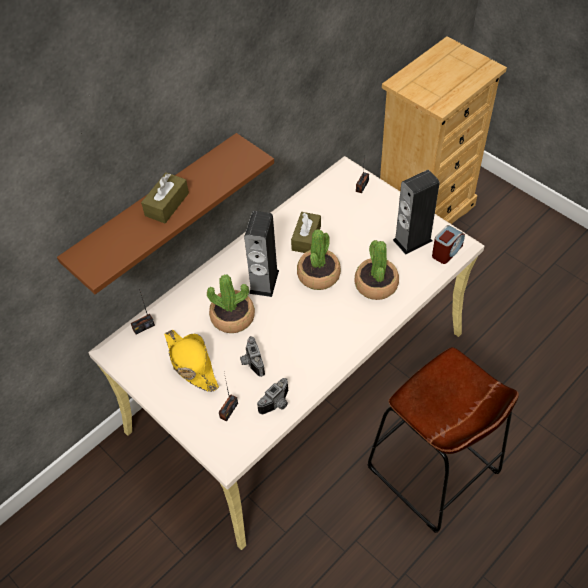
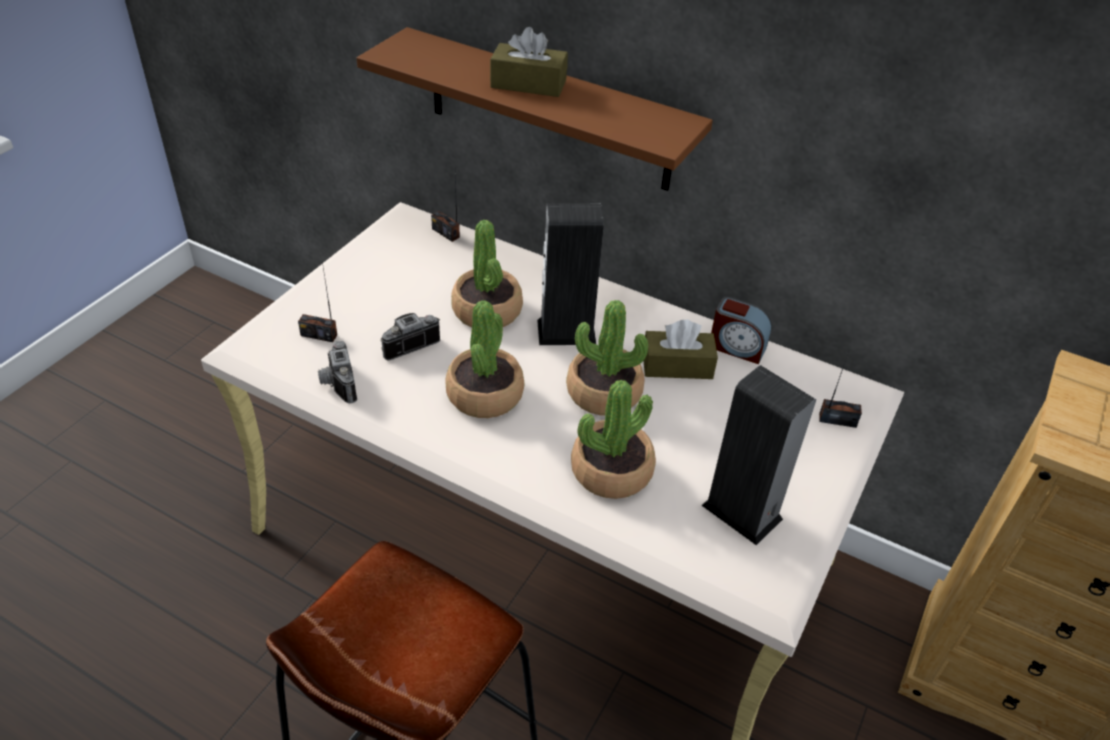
camera: 70 degrees right, 10 degrees down
yellow hat [164,330,219,392] -> none
camera [257,378,288,414] -> camera turned 45 degrees clockwise [318,341,357,403]
alarm clock [432,225,465,264] -> alarm clock moved to [711,297,772,364]
none -> potted plant [445,300,524,418]

